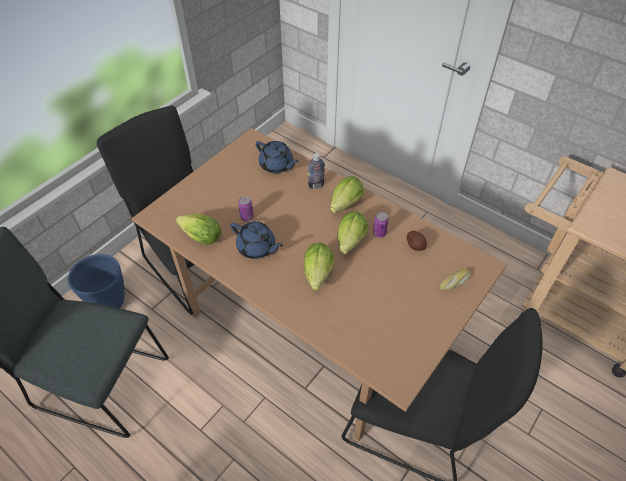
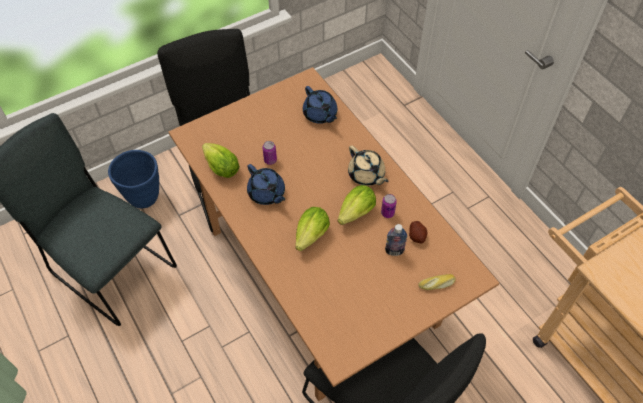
camera: 20 degrees right, 5 degrees up
bottle [308,153,325,189] -> bottle moved to [385,224,407,256]
lettuce [330,176,364,213] -> beige teapot [348,146,388,186]

